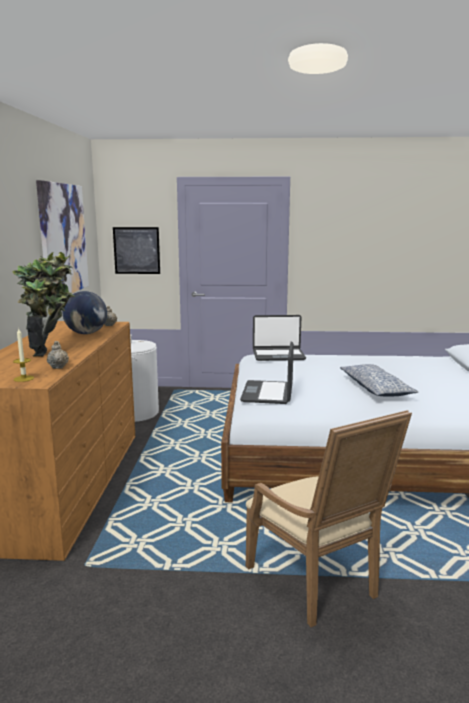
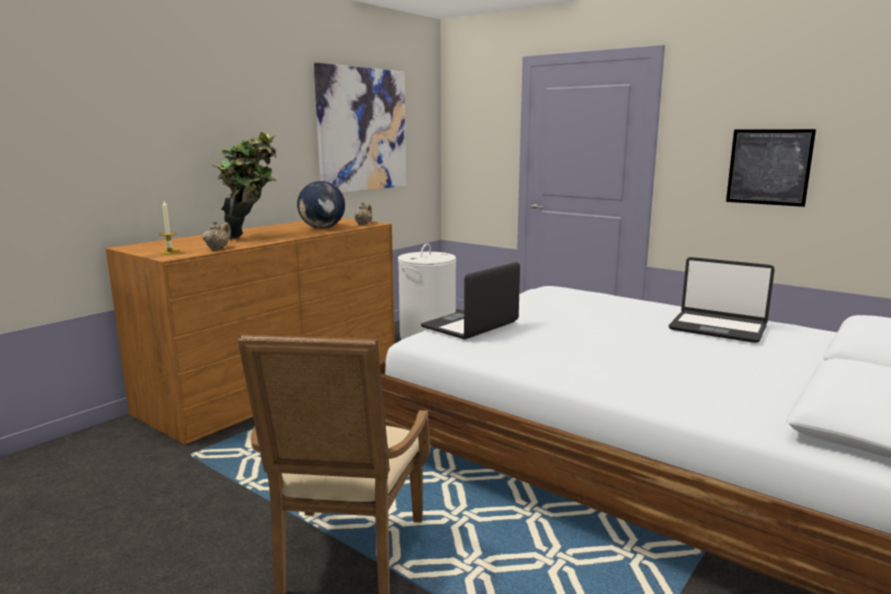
camera: 35 degrees right, 0 degrees up
picture [113,227,160,274] -> picture moved to [726,129,816,207]
laptop [253,315,306,361] -> laptop moved to [668,257,775,343]
pillow [340,364,418,397] -> none

